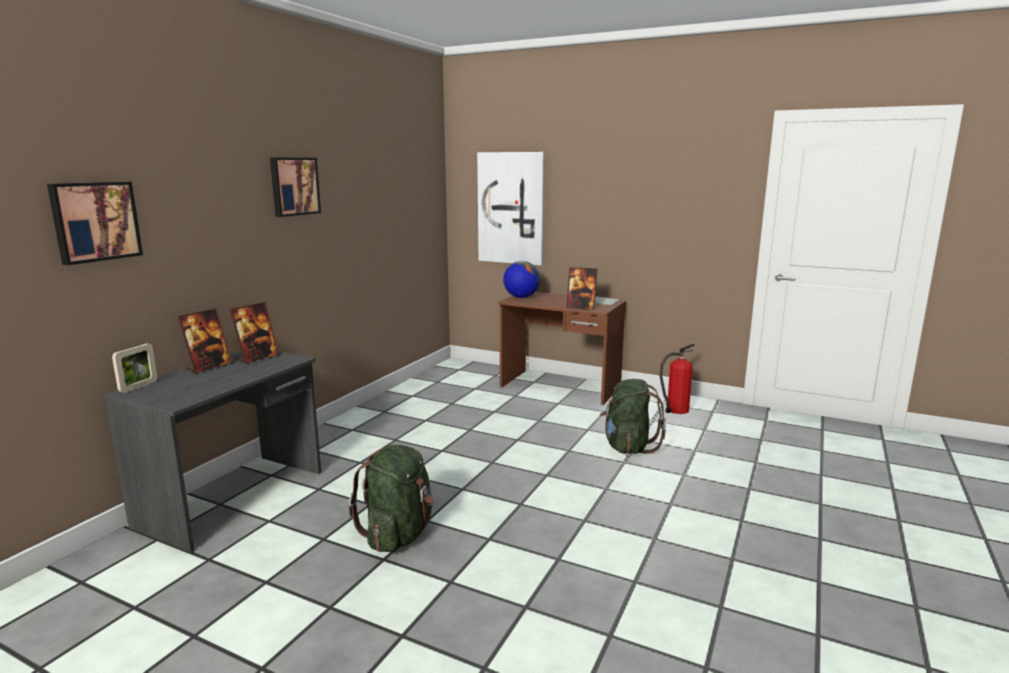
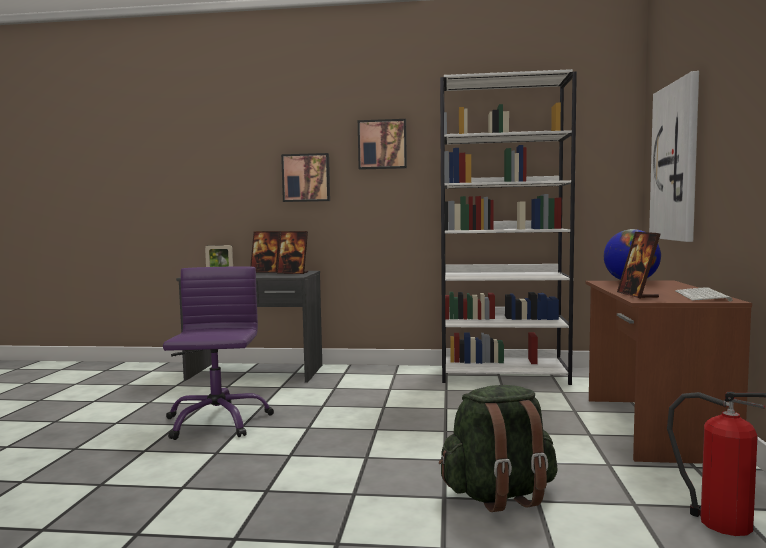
camera: 70 degrees right, 10 degrees down
picture [47,182,143,265] -> picture moved to [281,153,330,202]
green backpack [349,445,434,552] -> purple office chair [163,266,274,440]
none -> white bookcase [440,69,577,385]

